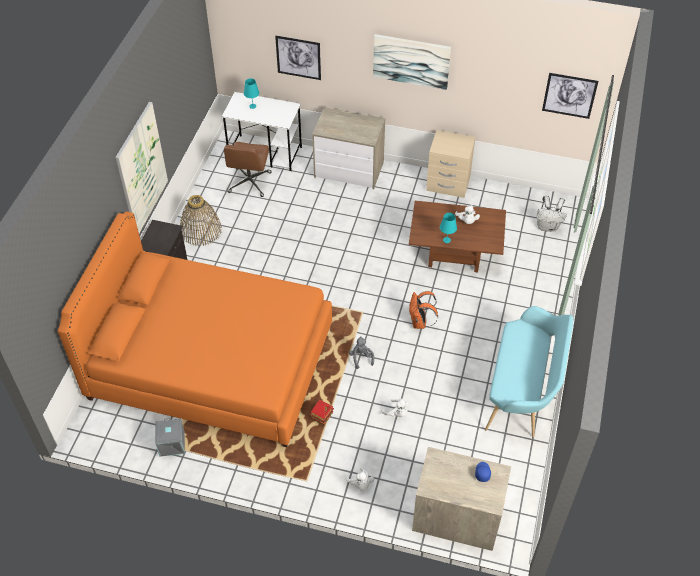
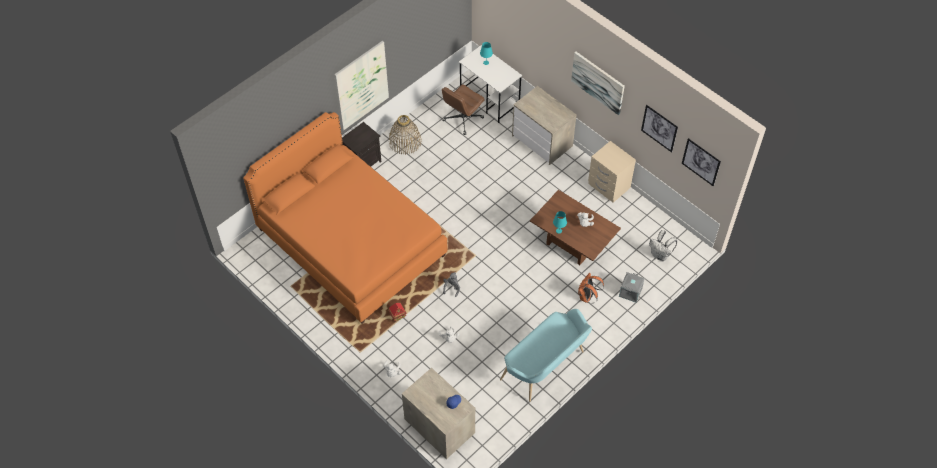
camera: 30 degrees right, 5 degrees up
grey storage box [155,418,185,457] -> grey storage box moved to [619,272,645,303]
picture [275,36,321,80] -> picture moved to [641,105,678,153]
orange backpack [409,291,438,329] -> orange backpack moved to [578,273,604,303]

